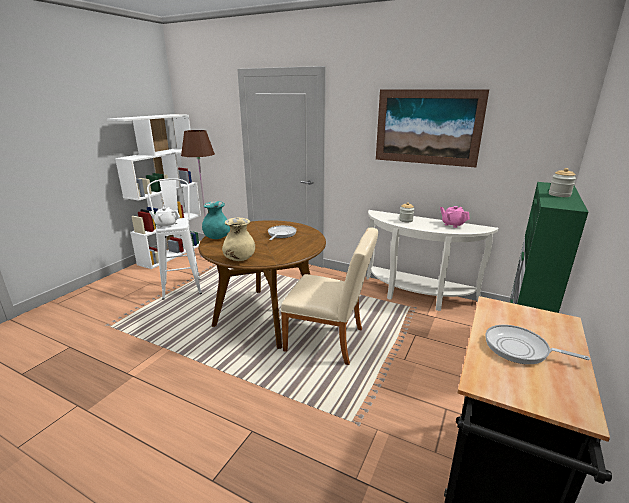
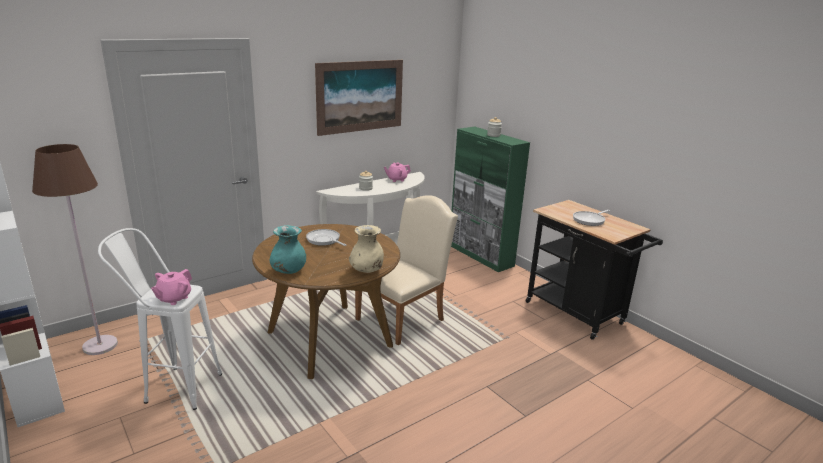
camera: 65 degrees left, 0 degrees up
white teapot [149,207,180,228] -> pink teapot [151,269,192,305]

